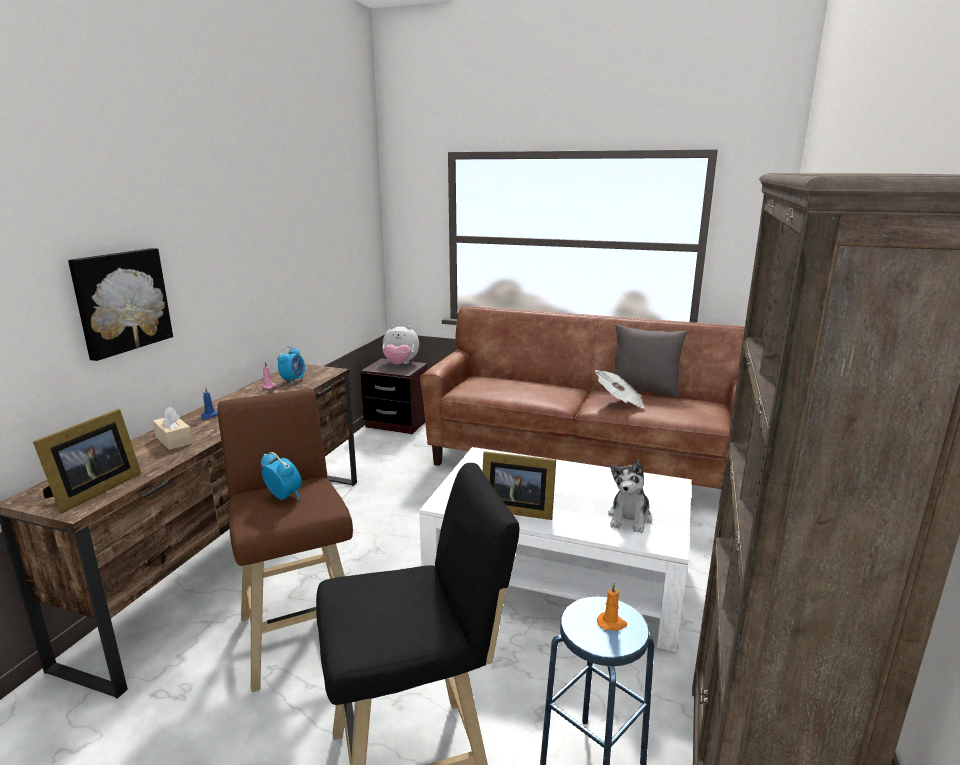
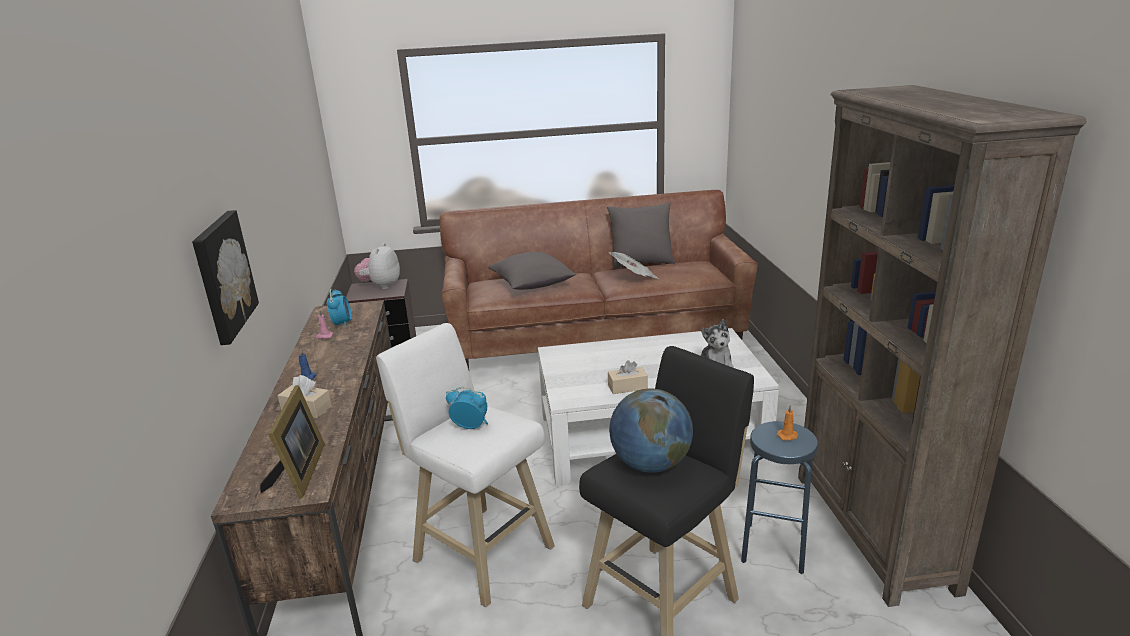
camera: 25 degrees left, 5 degrees up
brown stool [218,389,353,692] -> white stool [376,323,555,607]
plush toy [382,325,419,365] -> plush toy turned 120 degrees clockwise [354,243,400,289]
picture frame [483,451,556,520] -> beige tissue box [608,360,648,394]
none -> grey pillow [488,252,576,290]
none -> globe [609,388,693,473]

